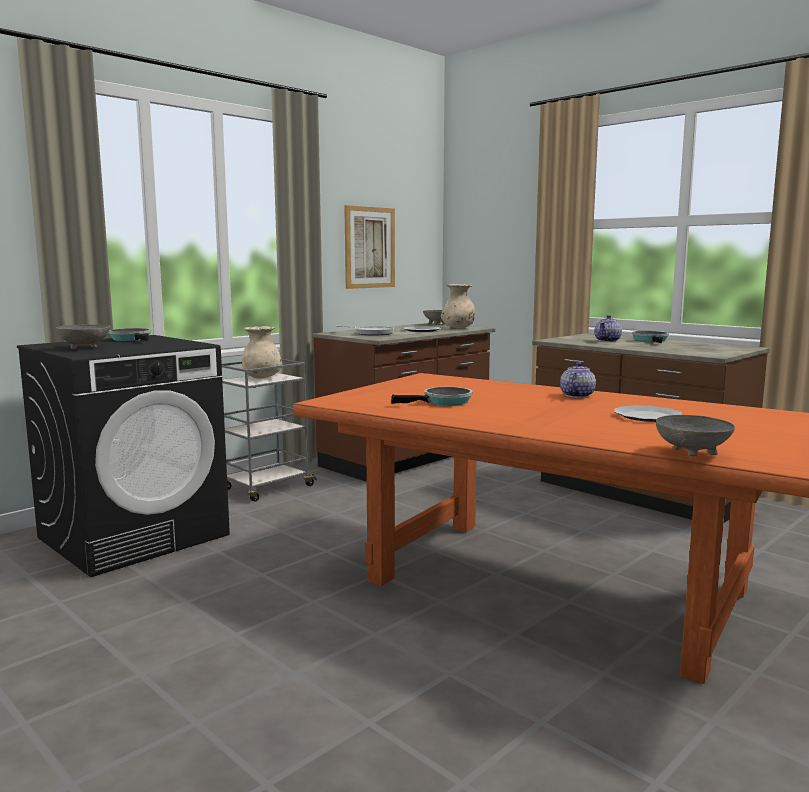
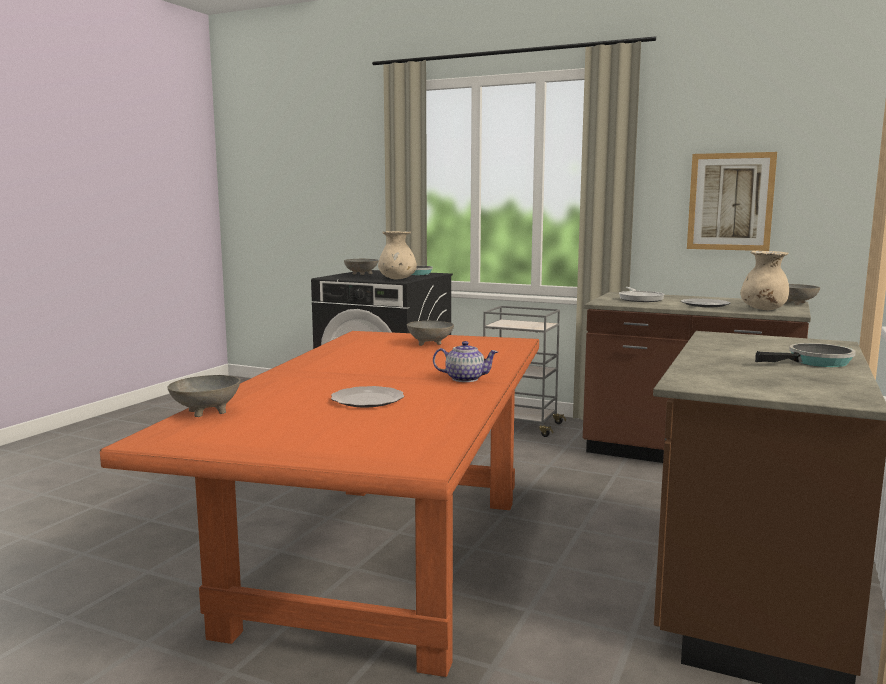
camera: 70 degrees right, 0 degrees up
beige vase [242,326,282,378] -> beige vase moved to [378,231,417,279]
frying pan [391,387,473,406] -> none
teapot [594,315,622,342] -> none
none -> grey bowl [407,321,454,346]

